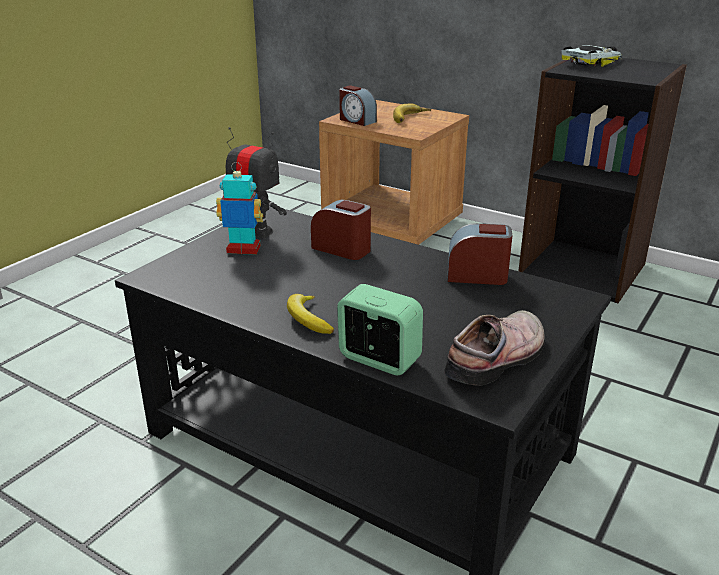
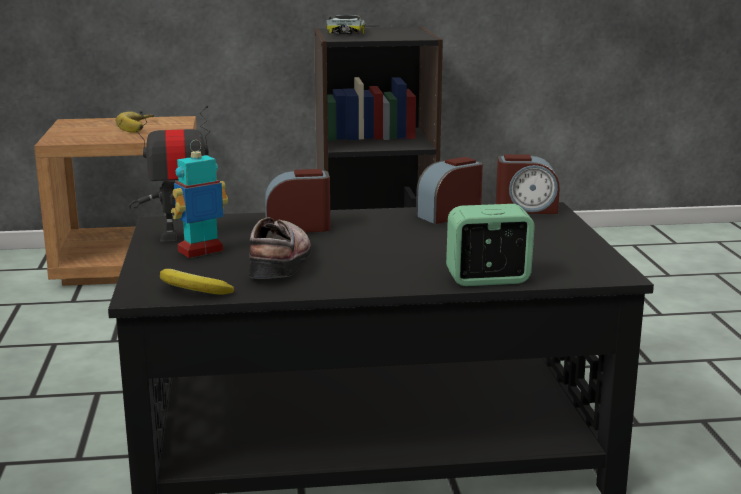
camera: 40 degrees left, 10 degrees down
banana [287,294,334,334] -> banana moved to [160,269,235,295]
alarm clock [339,85,377,126] -> alarm clock moved to [496,154,560,214]
shoe [444,310,545,386] -> shoe moved to [249,217,312,279]

